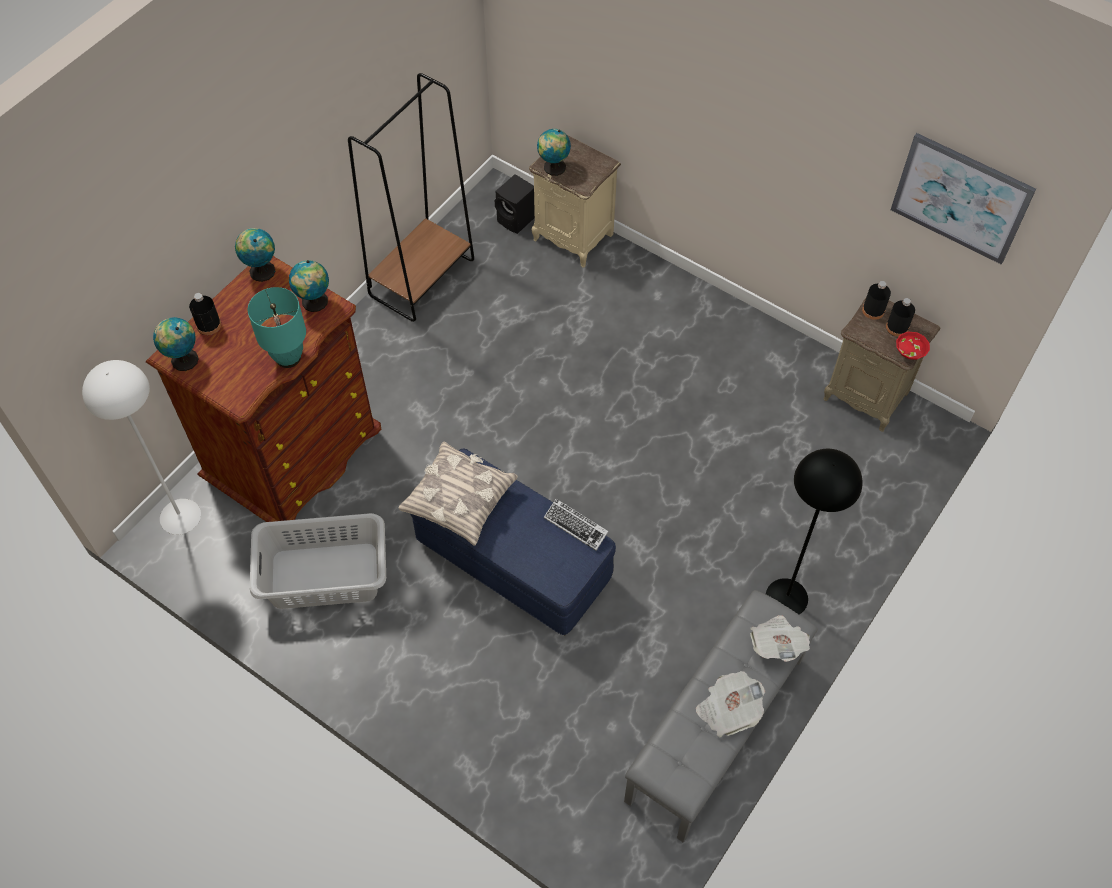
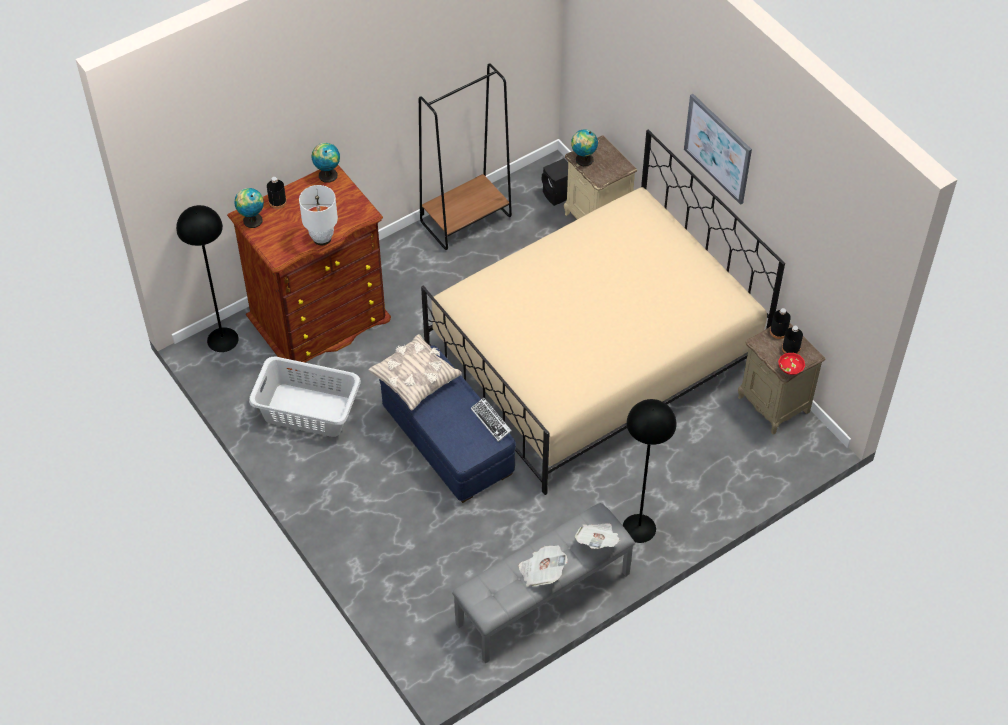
camera: 20 degrees right, 5 degrees down
white floor lamp [82,360,201,535] -> black floor lamp [176,205,239,352]
turquoise table lamp [248,287,306,368] -> white table lamp [299,185,338,246]
globe [289,260,329,312] -> none
picture [891,133,1036,264] -> picture moved to [684,94,752,205]
none -> beige bed [421,129,785,495]

